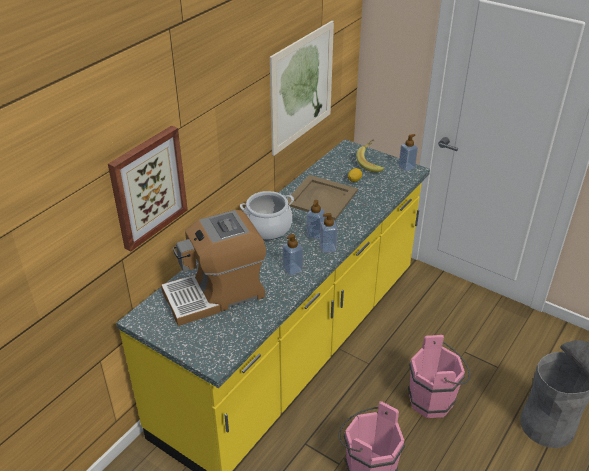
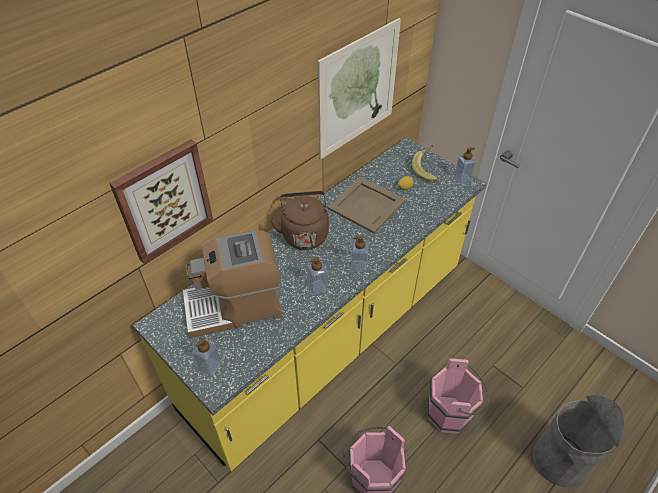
camera: 10 degrees right, 10 degrees up
cooking pot [240,191,294,240] -> brown kettle [270,191,329,250]
soap dispenser [307,200,325,239] -> soap dispenser moved to [193,338,221,376]

